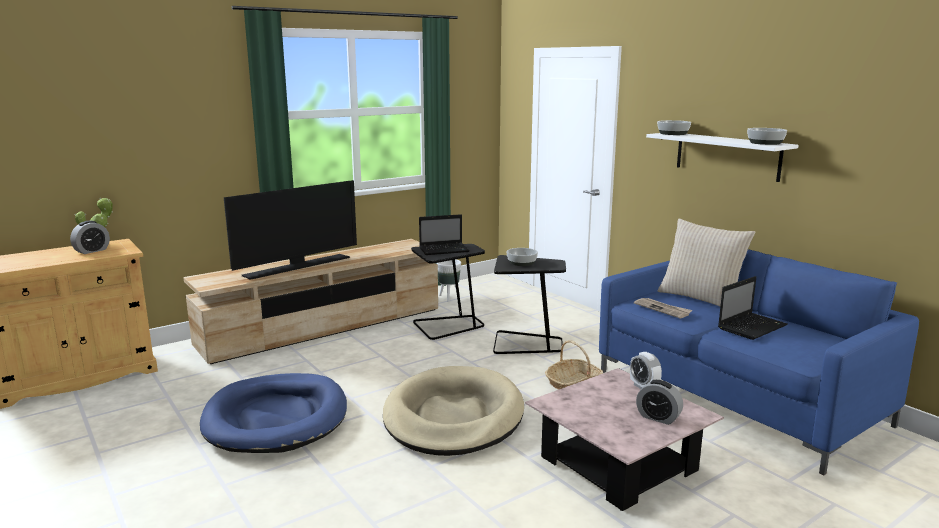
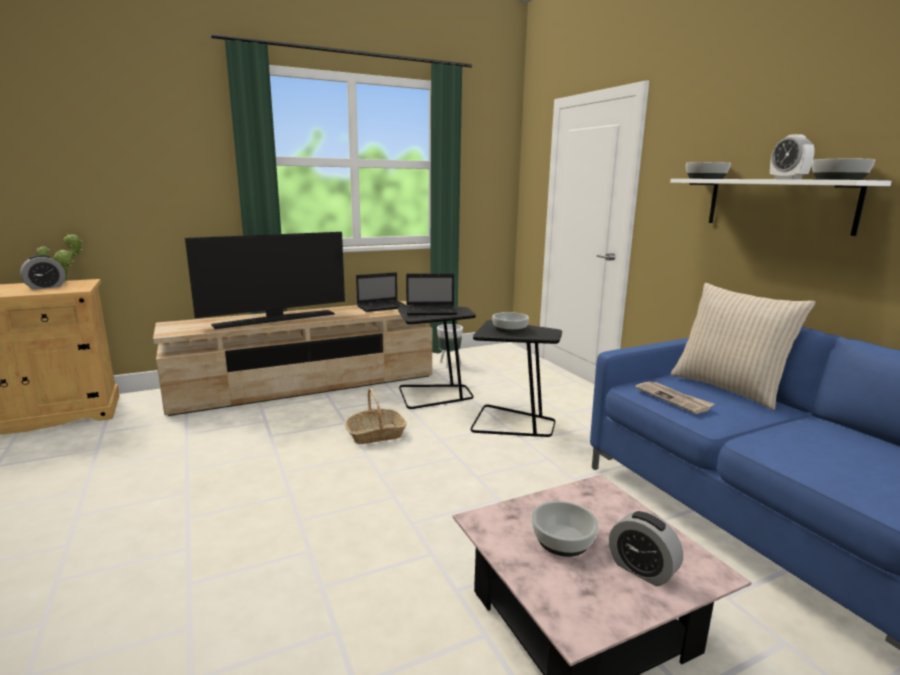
camera: 10 degrees right, 0 degrees up
blue dog bed [200,373,347,453] -> none
beige dog bed [383,366,524,456] -> none
basket [545,340,603,390] -> basket moved to [345,388,407,444]
alarm clock [630,352,662,389] -> alarm clock moved to [770,134,815,179]
laptop [718,276,788,340] -> laptop moved to [356,272,406,312]
none -> bowl [531,501,599,557]

